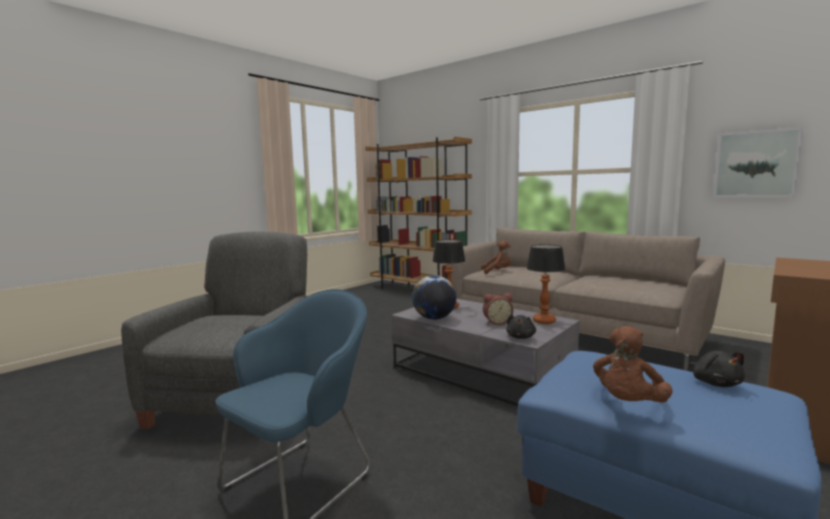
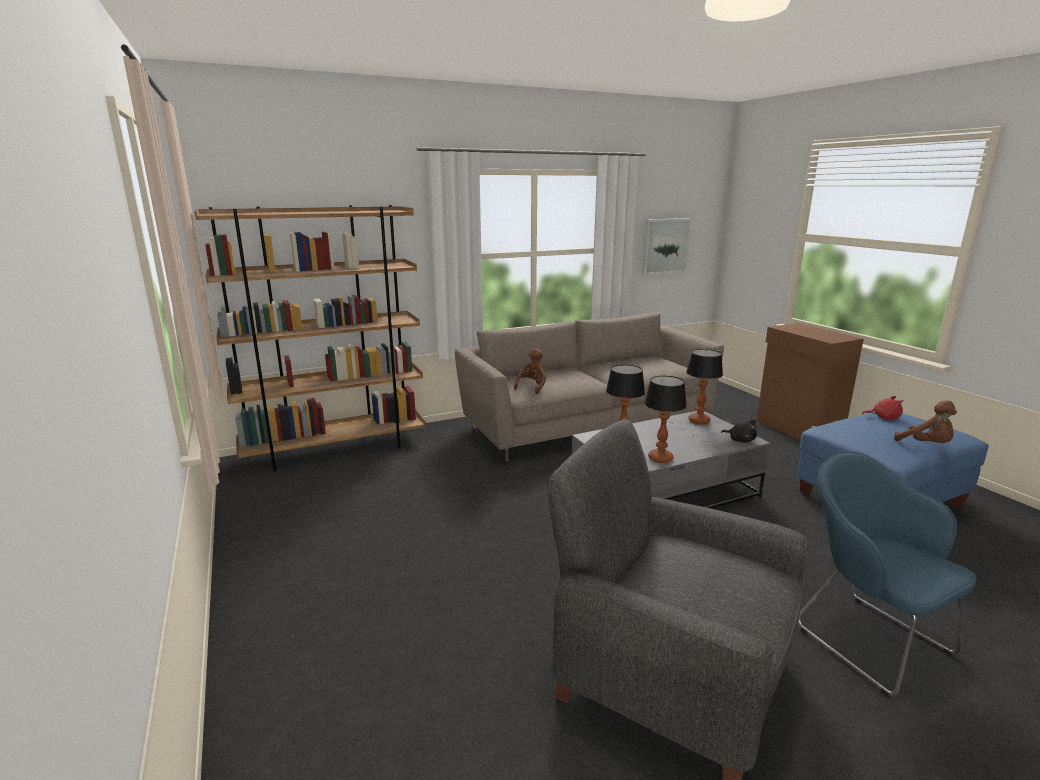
camera: 65 degrees left, 10 degrees up
globe [412,275,457,320] -> table lamp [644,376,687,463]
alarm clock [483,293,513,325] -> none
black plush toy [689,351,745,387] -> red plush toy [862,396,904,419]

